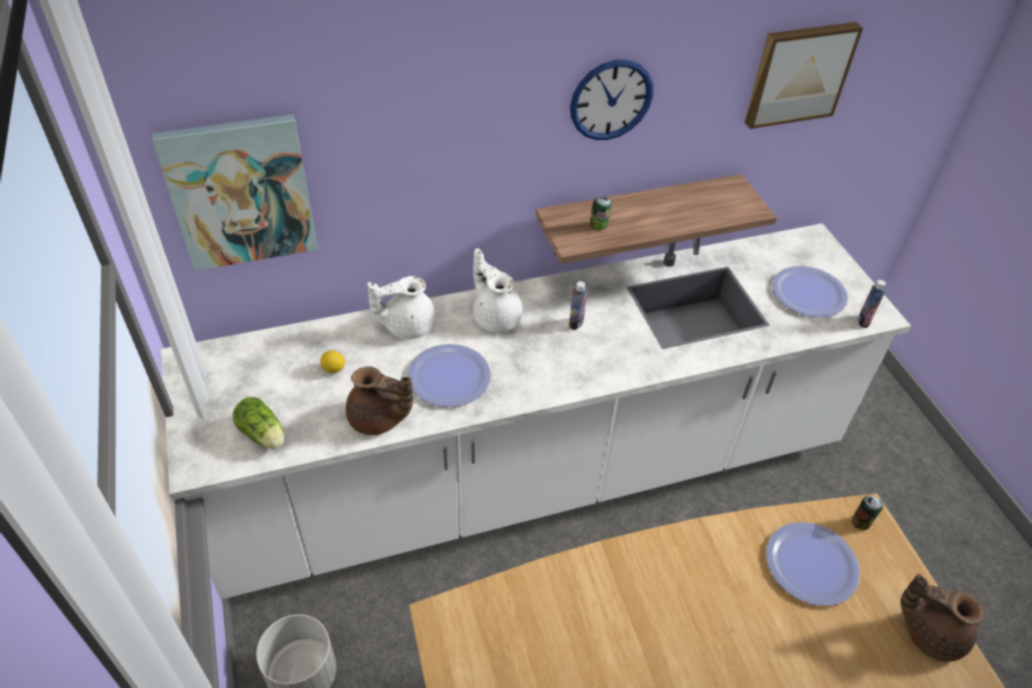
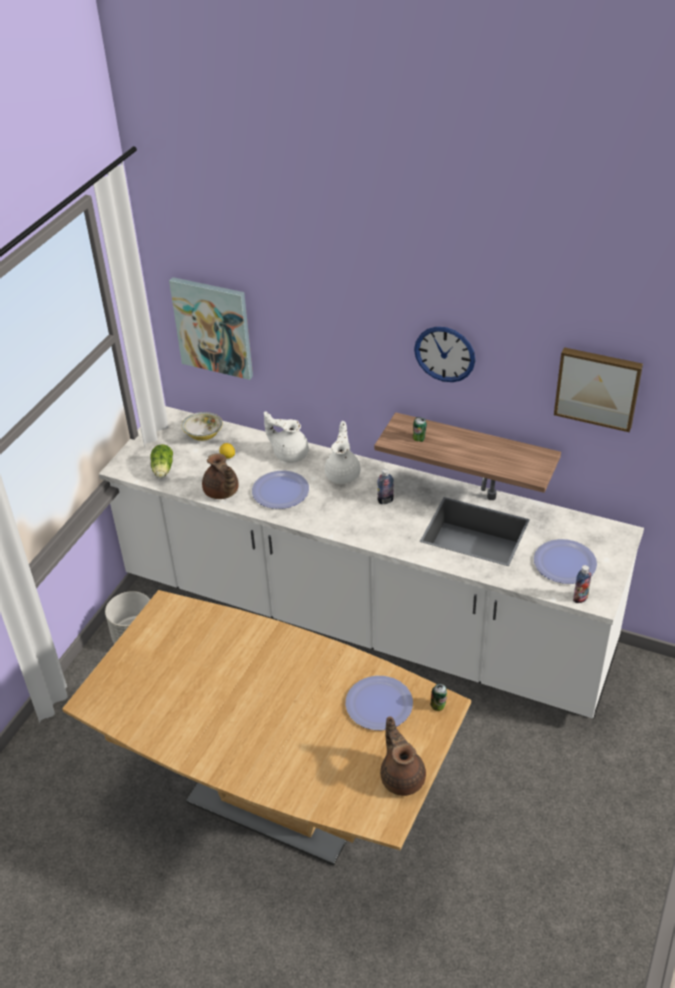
camera: 45 degrees right, 5 degrees down
none -> bowl [182,412,223,441]

